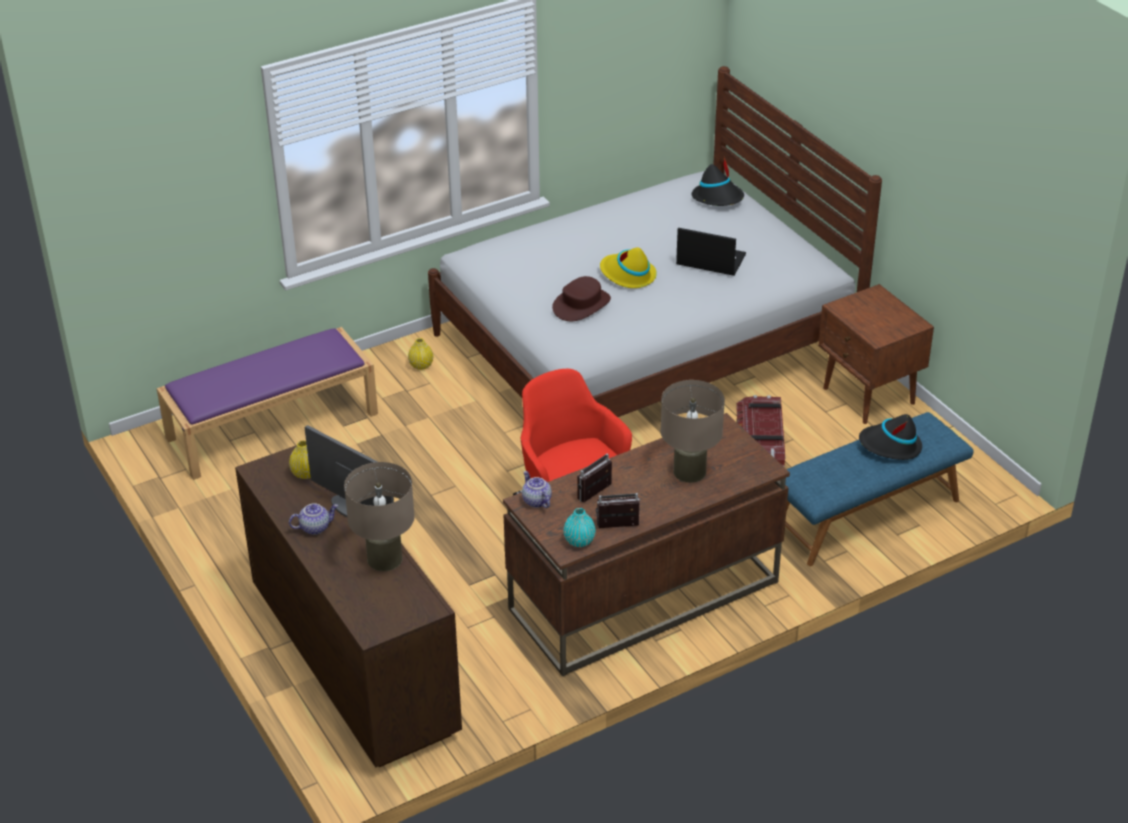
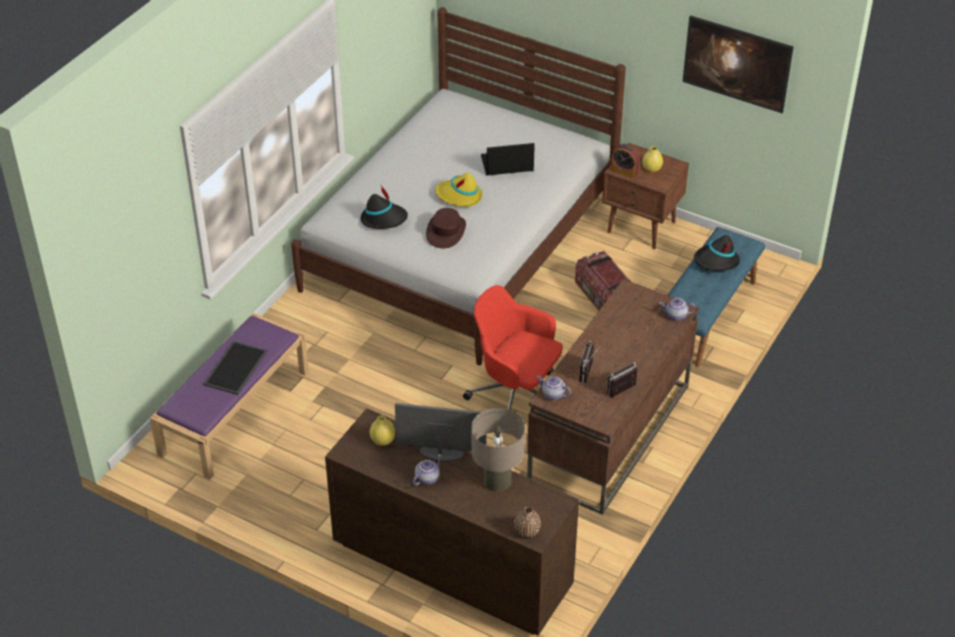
camera: 30 degrees left, 5 degrees up
yellow vase [408,338,433,370] -> yellow vase moved to [642,146,663,172]
turquoise vase [564,508,596,547] -> none
beige table lamp [661,380,725,483] -> none
black hat [692,158,744,206] -> black hat moved to [361,184,408,229]
none -> tray [203,341,267,395]
none -> brown vase [514,506,541,538]
none -> alarm clock [611,144,640,178]
none -> teapot [659,298,696,321]
none -> picture [683,15,794,113]

